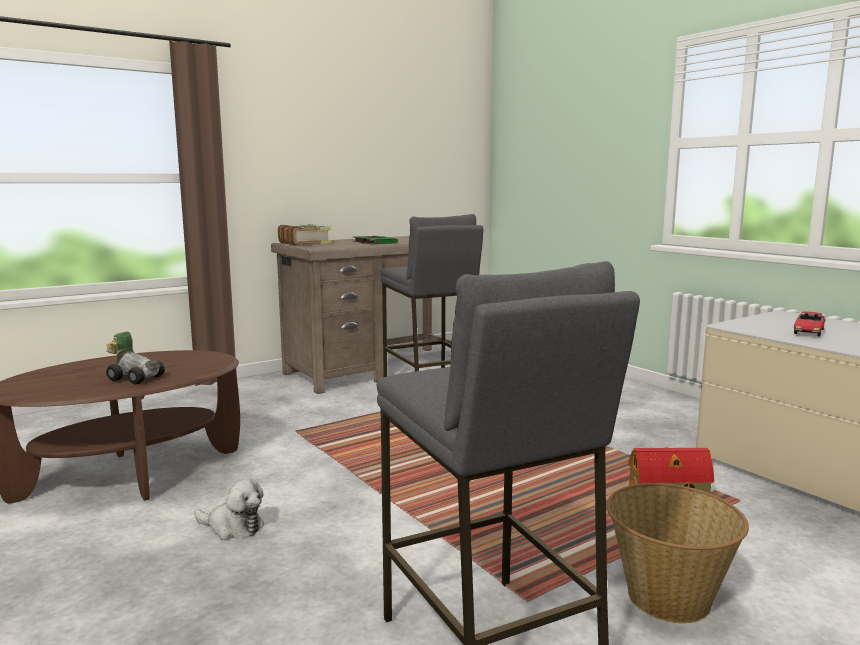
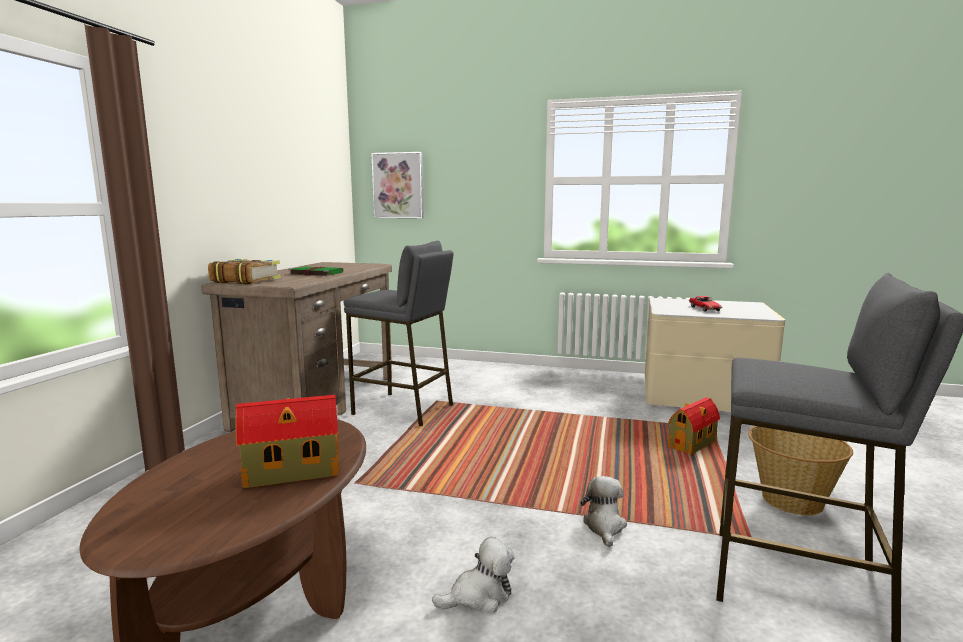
camera: 40 degrees left, 0 degrees up
toy car [106,332,165,385] -> toy house [235,395,339,488]
none -> picture [371,152,424,218]
none -> plush toy [580,476,627,547]

